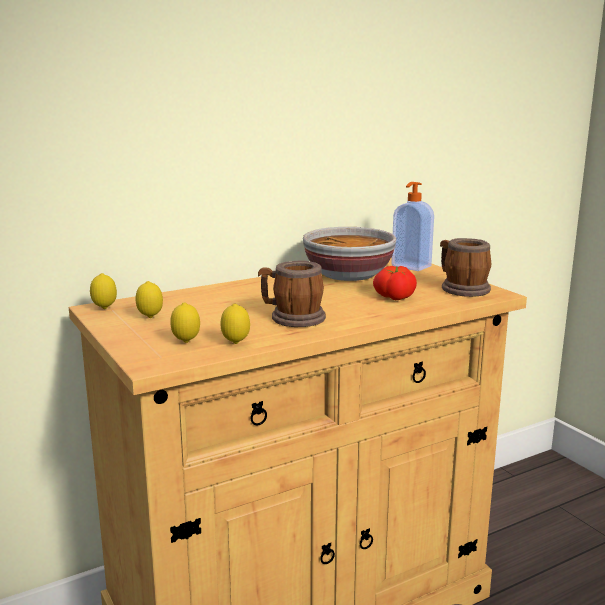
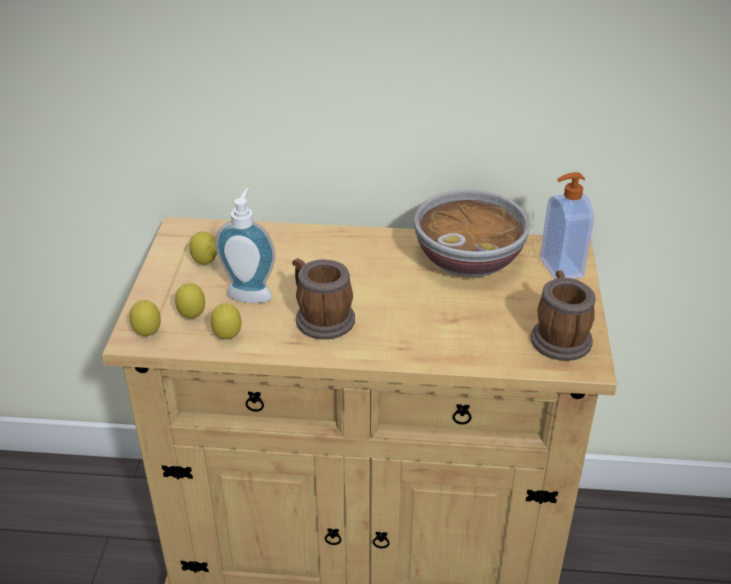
camera: 35 degrees right, 20 degrees up
lemon [90,273,117,309] -> lemon moved to [129,300,161,336]
tomato [373,266,417,300] -> none
none -> soap dispenser [215,188,276,303]

